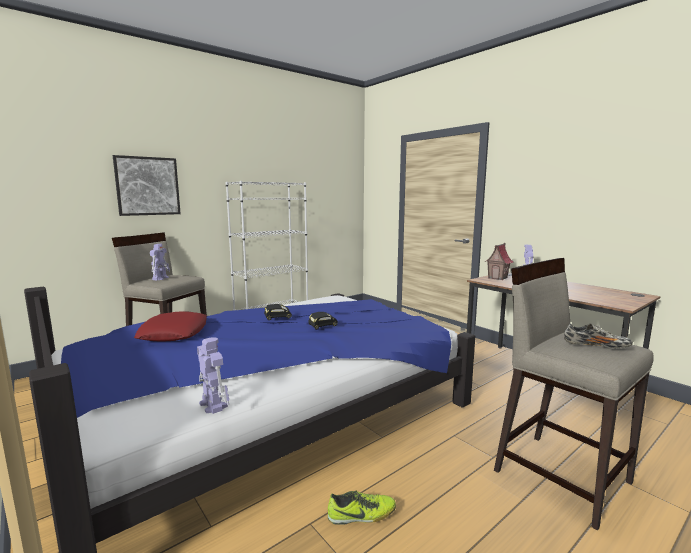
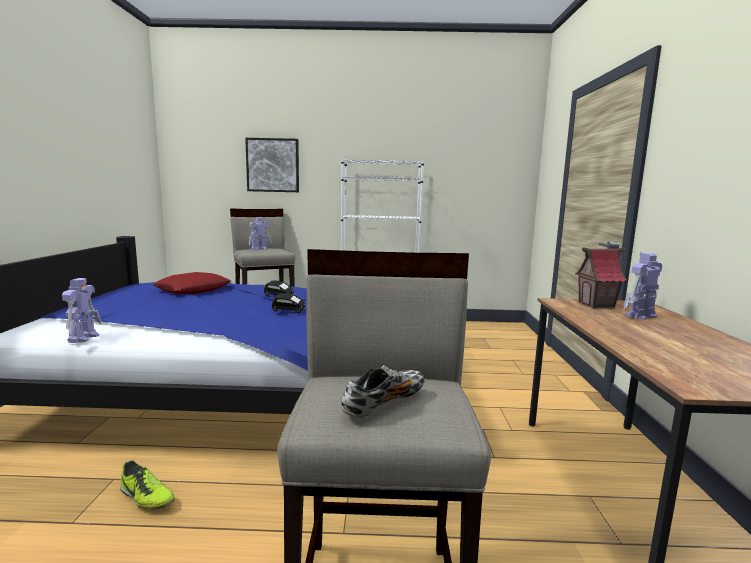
camera: 40 degrees right, 0 degrees up
shoe [564,323,633,348] -> shoe turned 105 degrees counterclockwise [341,365,425,418]

